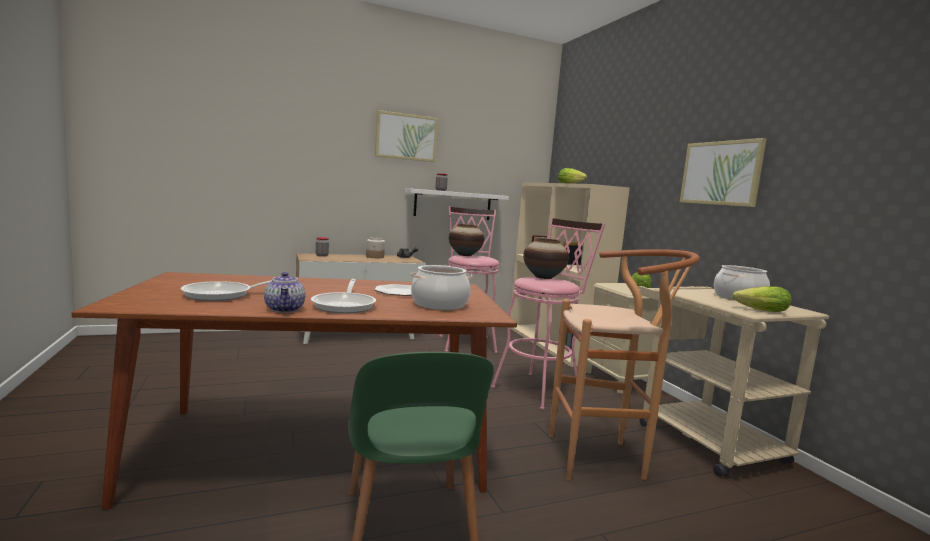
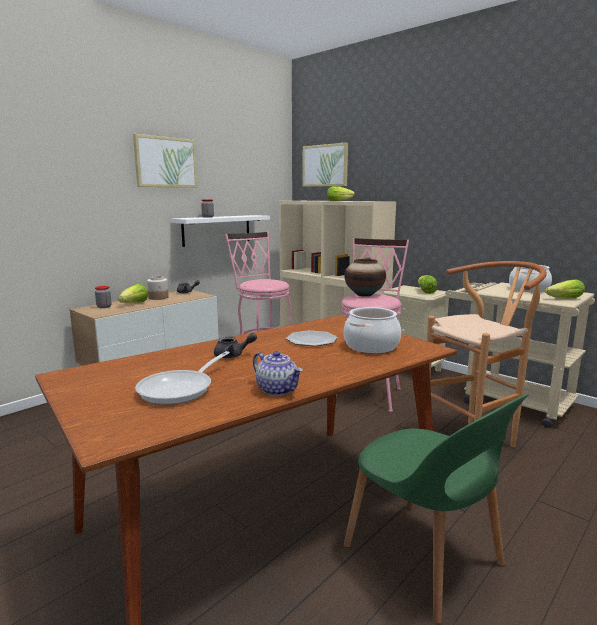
camera: 25 degrees left, 5 degrees up
frying pan [311,279,376,314] -> none
vase [449,224,484,256] -> none
picture [680,138,766,207] -> picture moved to [303,142,348,187]
none -> lettuce [118,284,148,303]
none -> grey teapot [214,333,257,358]

